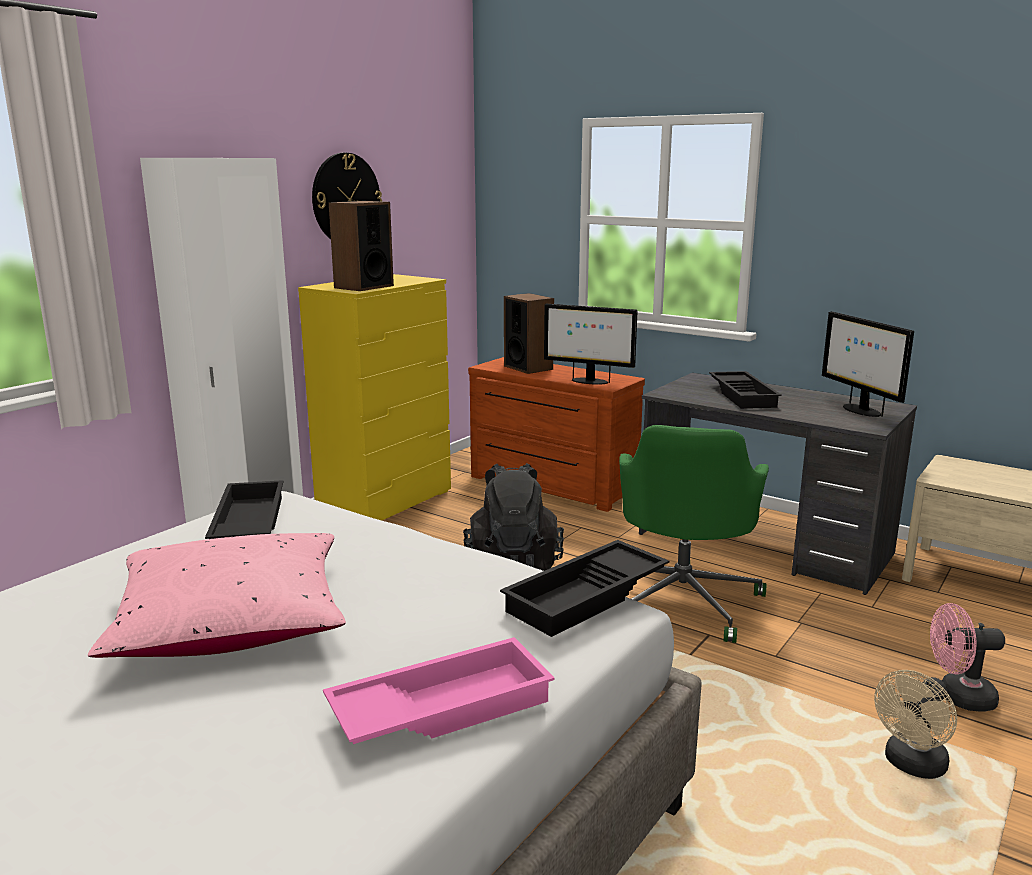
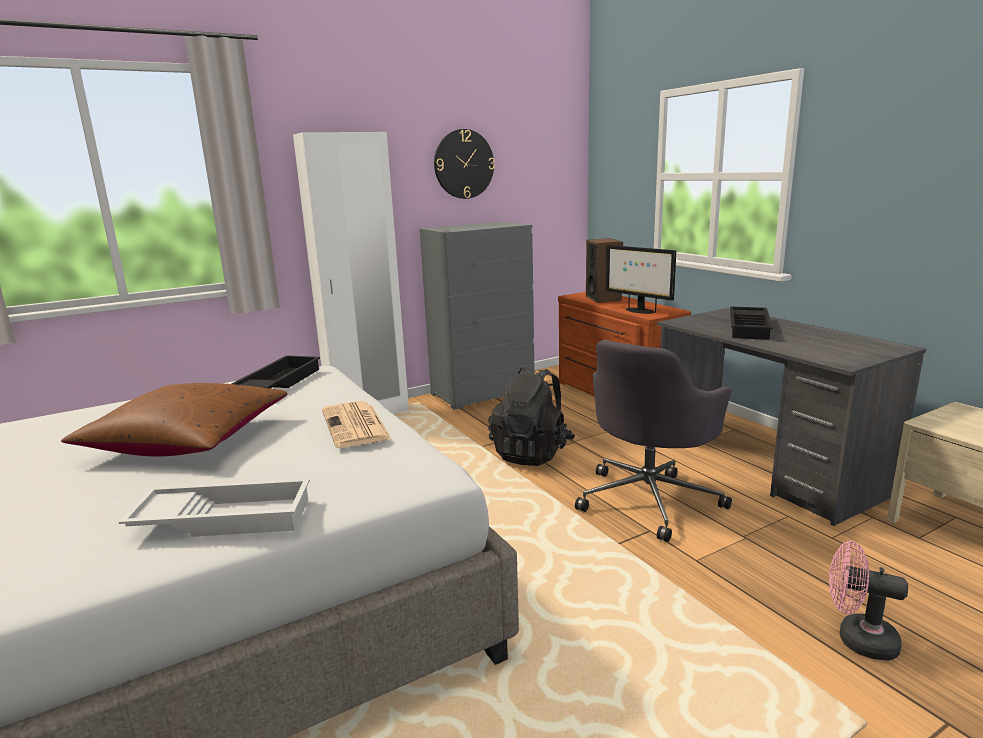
camera: 25 degrees right, 0 degrees up
pink pillow [88,533,346,658] -> brown pillow [61,383,287,456]
yellow dresser [298,274,451,521] -> grey dresser [419,222,535,410]
pink tray [323,637,555,744] -> white tray [119,479,310,537]
speaker [329,201,394,291] -> none
black tray [500,540,669,637] -> none
green office chair [619,425,769,643] -> grey office chair [575,340,732,542]
monitor [822,311,914,417] -> none
beige fan [874,670,957,779] -> none
none -> newspaper [322,401,392,448]

